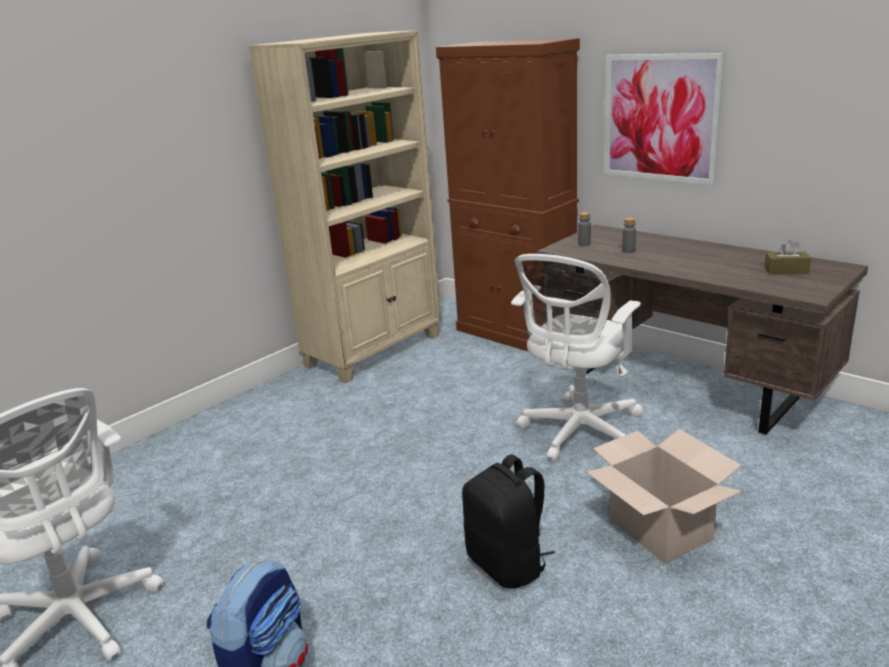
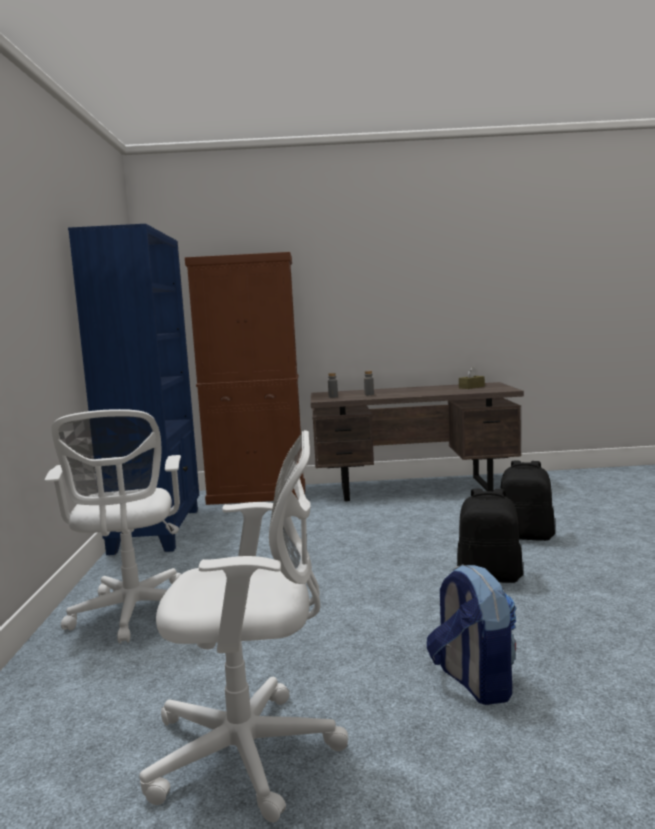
camera: 45 degrees left, 15 degrees down
beige bookcase [248,30,441,384] -> blue bookcase [68,224,199,555]
white office chair [511,254,644,462] -> white office chair moved to [45,409,181,644]
cardboard box [586,429,742,564] -> black backpack [500,460,555,541]
picture [605,53,725,185] -> none

